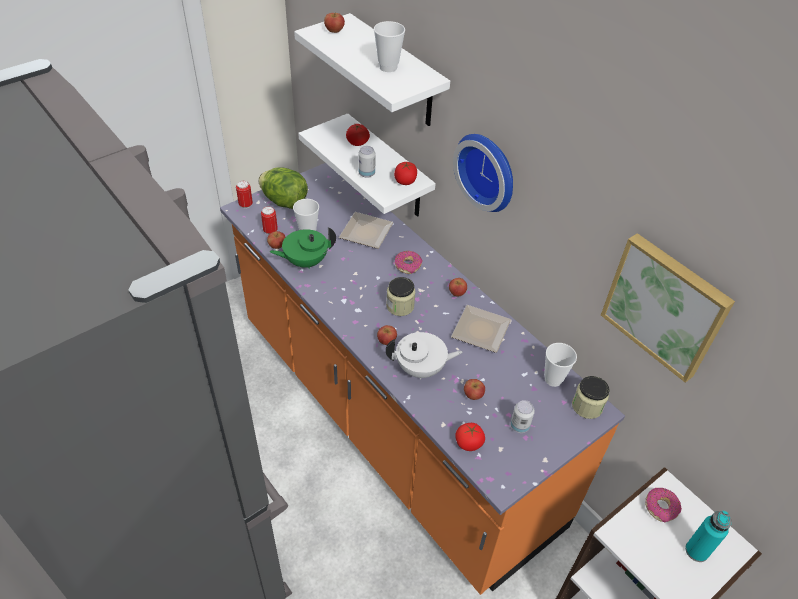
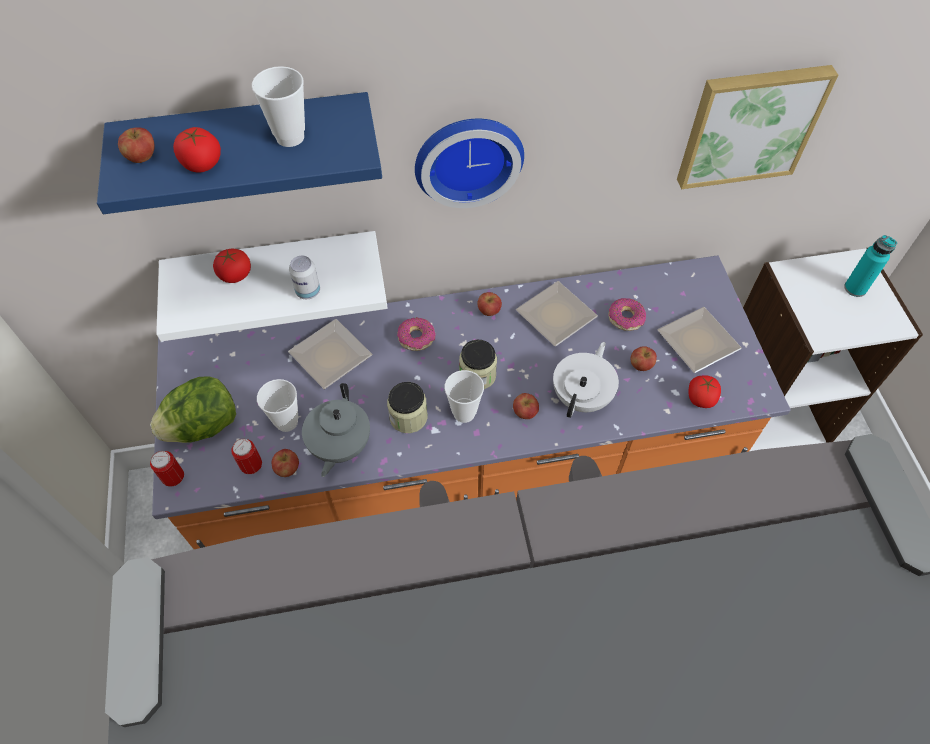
camera: 60 degrees left, 10 degrees up
green teapot [270,227,336,269] -> grey teapot [302,383,370,477]
white shelf [294,13,450,126] -> blue shelf [97,92,382,214]
tomato [394,162,417,185] -> tomato moved to [173,127,221,172]
can [510,400,535,433] -> plate [658,307,742,373]
cup [544,343,577,387] -> cup moved to [445,370,484,423]
jar [572,376,610,419] -> jar moved to [387,382,428,433]
donut [645,488,682,523] -> donut moved to [608,298,646,331]

